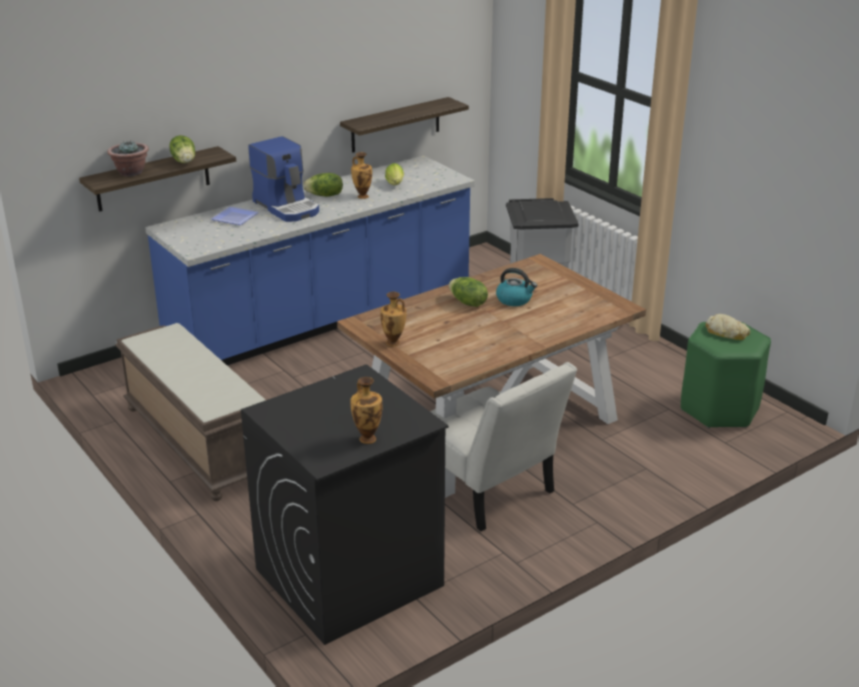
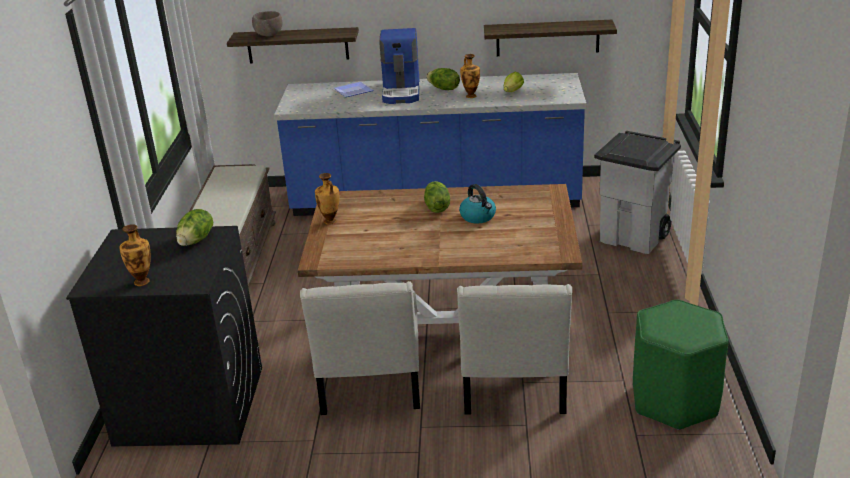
camera: 40 degrees right, 0 degrees up
potted plant [107,140,149,177] -> brown bowl [252,11,282,36]
lettuce [169,135,195,163] -> lettuce moved to [176,209,213,246]
bread [705,314,750,340] -> none
none -> white chair [457,284,572,415]

